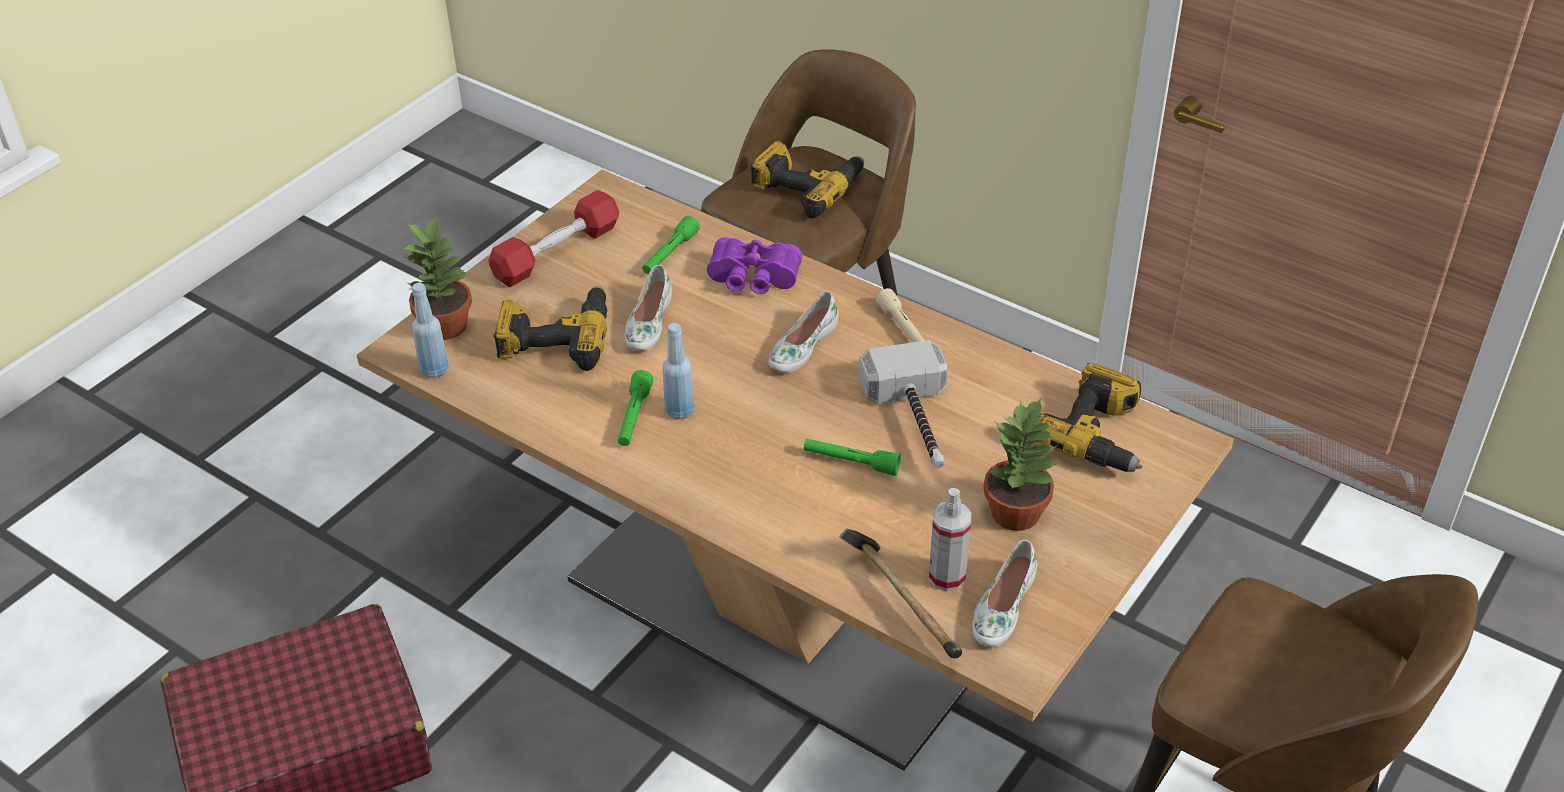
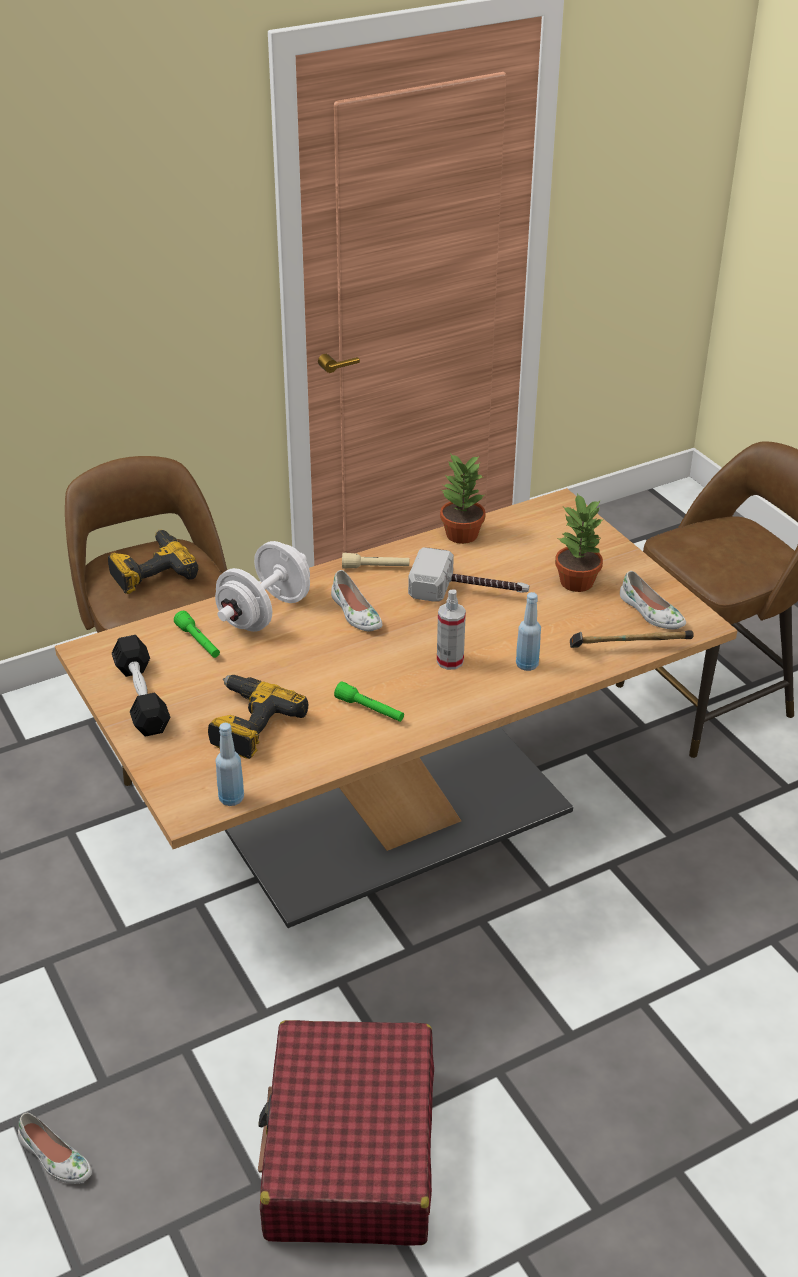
camera: 65 degrees left, 5 degrees down
potted plant [403,217,472,340] -> potted plant moved to [440,453,486,544]
red dumbbell [489,190,619,287] -> black dumbbell [112,635,170,737]
white shoe [625,265,672,351] -> white shoe moved to [18,1113,92,1184]
blue bottle [663,323,695,419] -> blue bottle moved to [516,592,541,671]
purple binoculars [707,237,802,294] -> white dumbbell [215,541,310,632]
green flashlight [804,439,901,476] -> none
spray bottle [929,488,972,592] -> spray bottle moved to [437,589,466,670]
power drill [1036,363,1142,472] -> none

